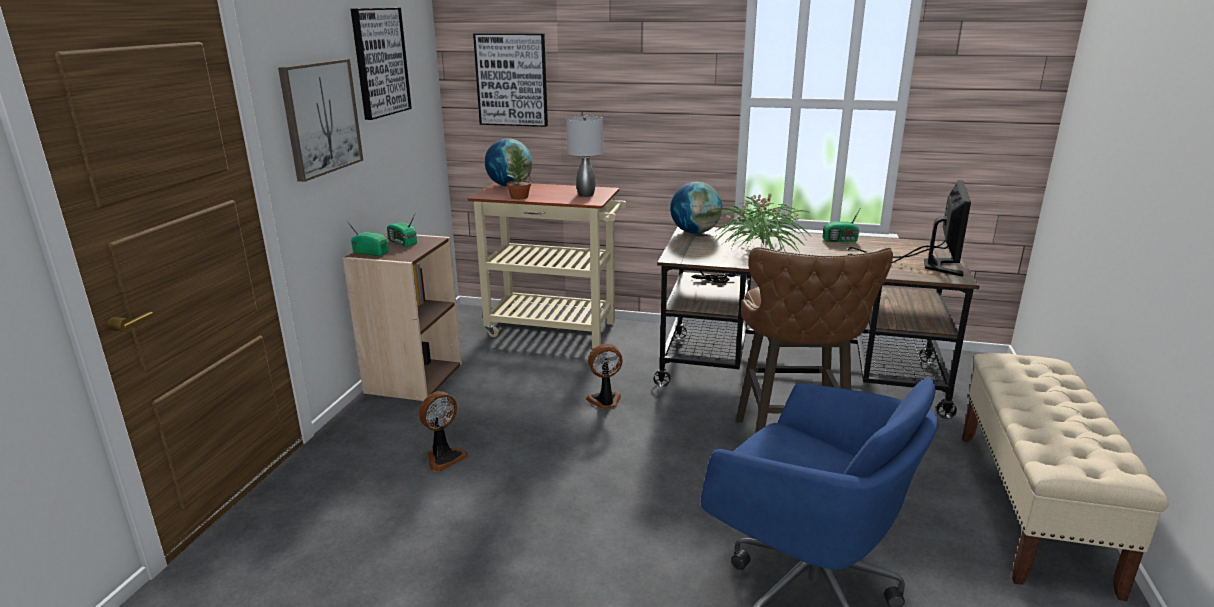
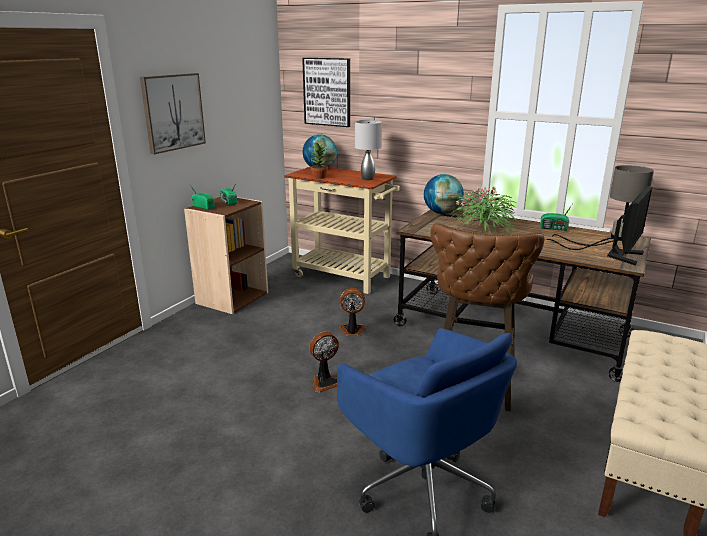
camera: 15 degrees right, 0 degrees up
picture [351,8,412,120] -> none
fan [419,391,468,472] -> fan moved to [309,332,339,393]
none -> grey table lamp [610,165,654,241]

